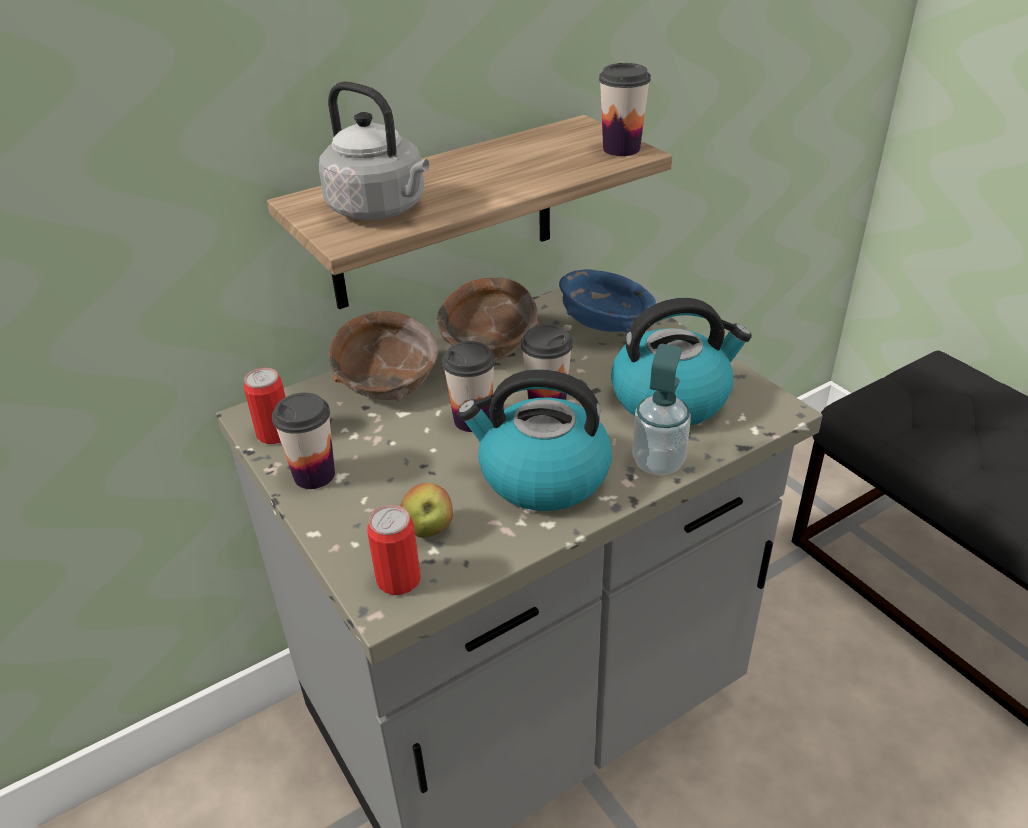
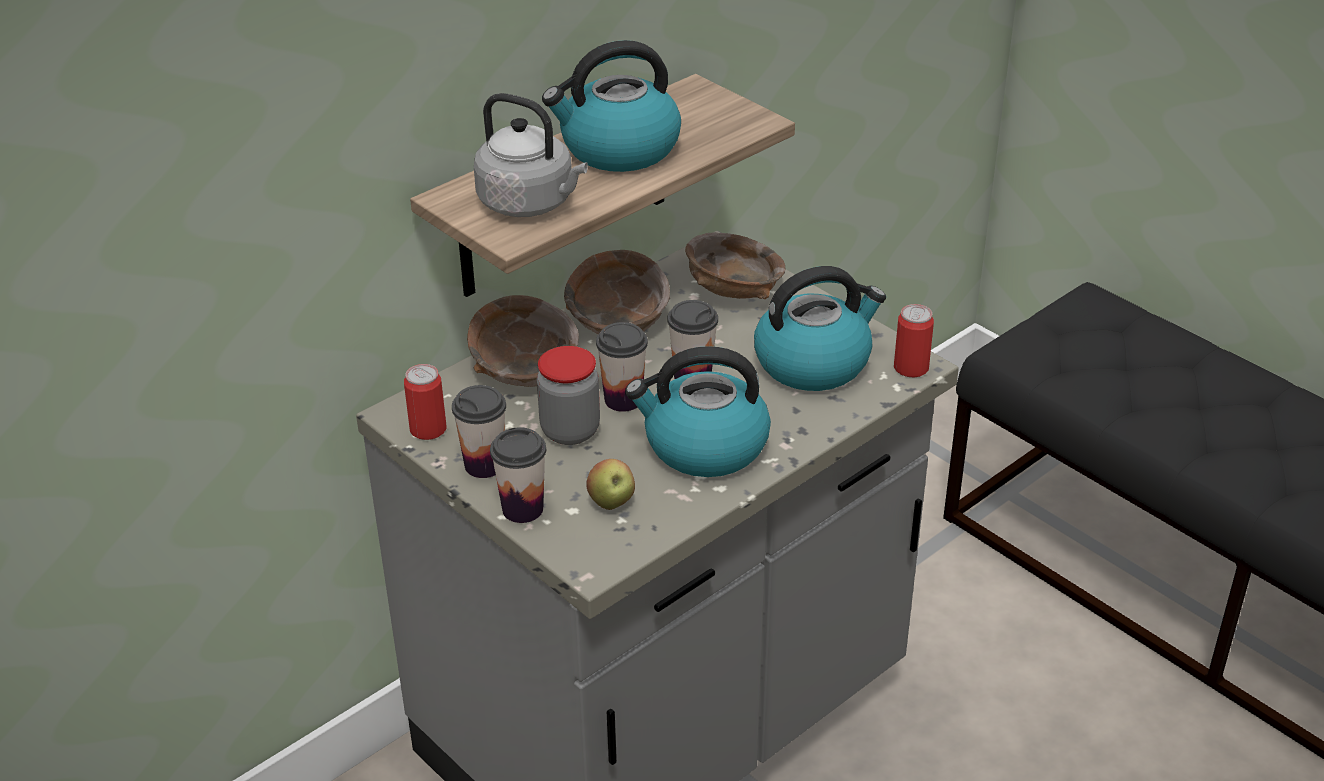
camera: 10 degrees left, 0 degrees up
can [367,505,420,595] -> can moved to [894,304,934,378]
blue bowl [559,269,656,333] -> brown bowl [685,232,785,299]
cup [599,63,651,156] -> cup moved to [490,427,546,523]
soap dispenser [632,344,691,475] -> none
none -> jar [537,346,600,445]
none -> kettle [542,40,681,172]

